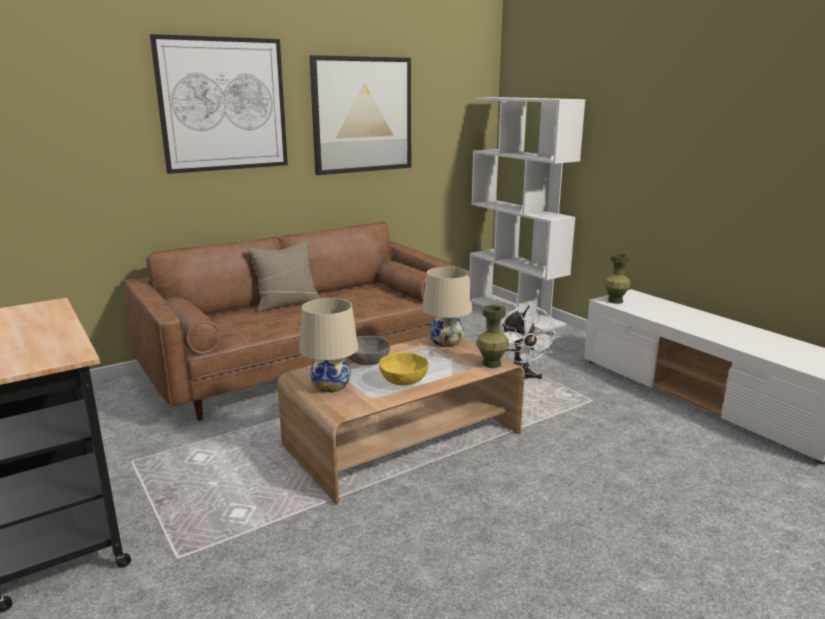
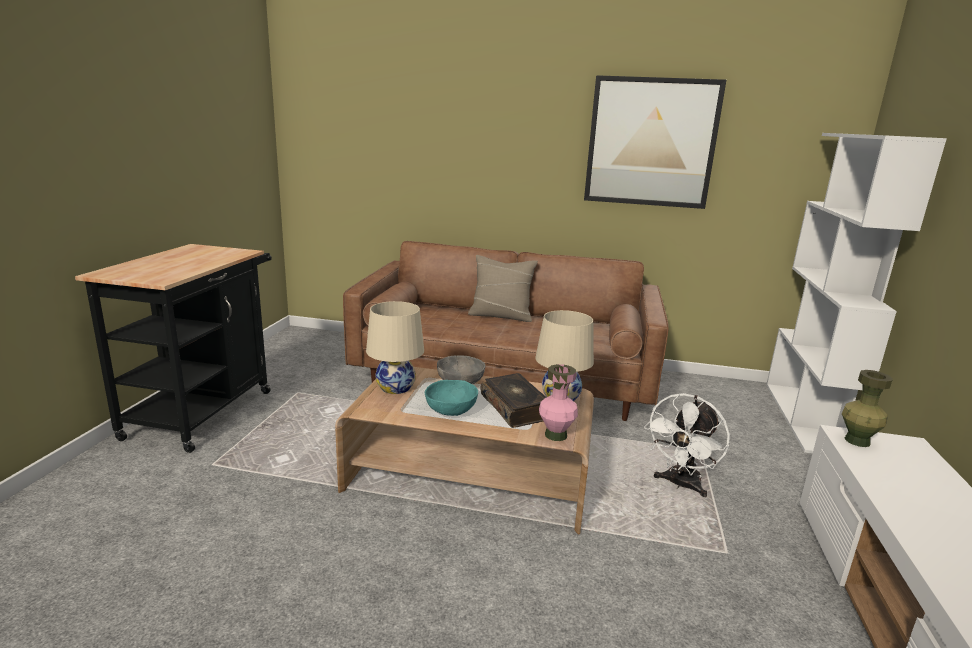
camera: 45 degrees right, 0 degrees up
picture [150,34,288,174] -> none
yellow bowl [379,353,429,385] -> turquoise bowl [425,380,478,416]
green vase [477,305,509,368] -> pink vase [539,364,578,441]
none -> book [480,373,546,428]

